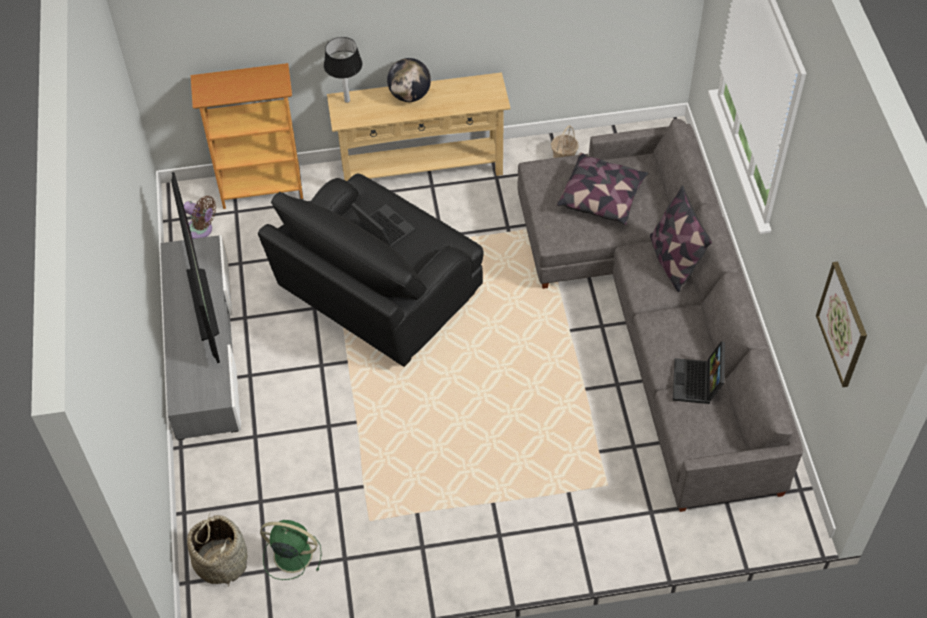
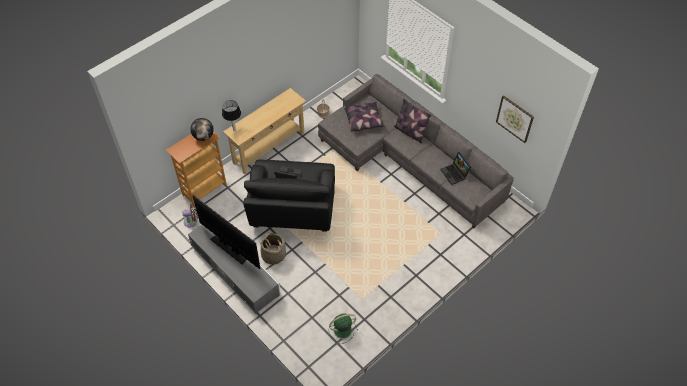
camera: 35 degrees left, 0 degrees up
basket [187,513,247,587] -> basket moved to [260,233,286,264]
globe [387,58,431,102] -> globe moved to [190,118,214,141]

